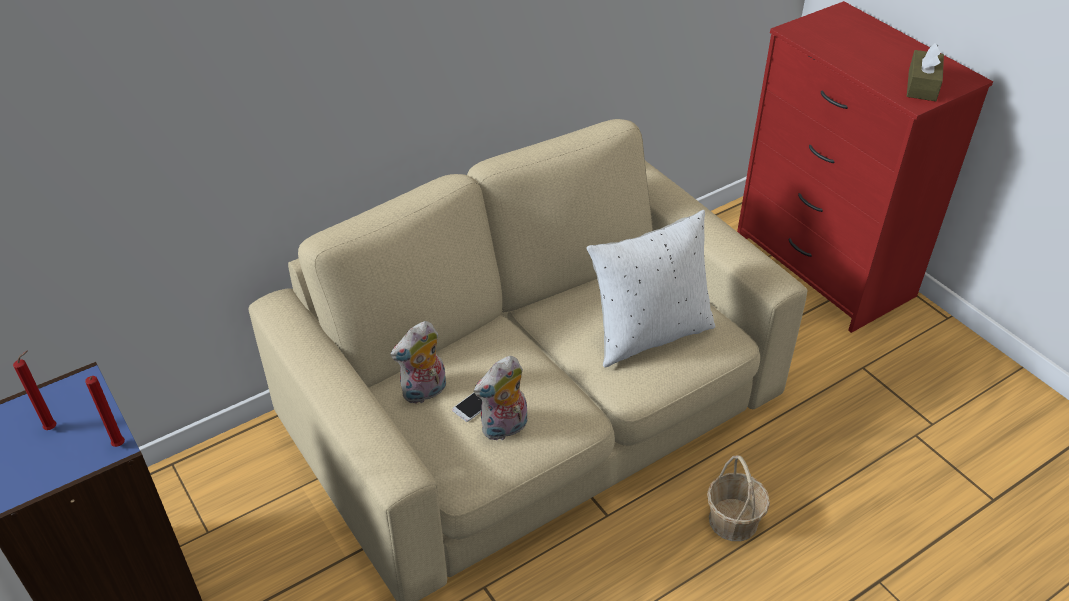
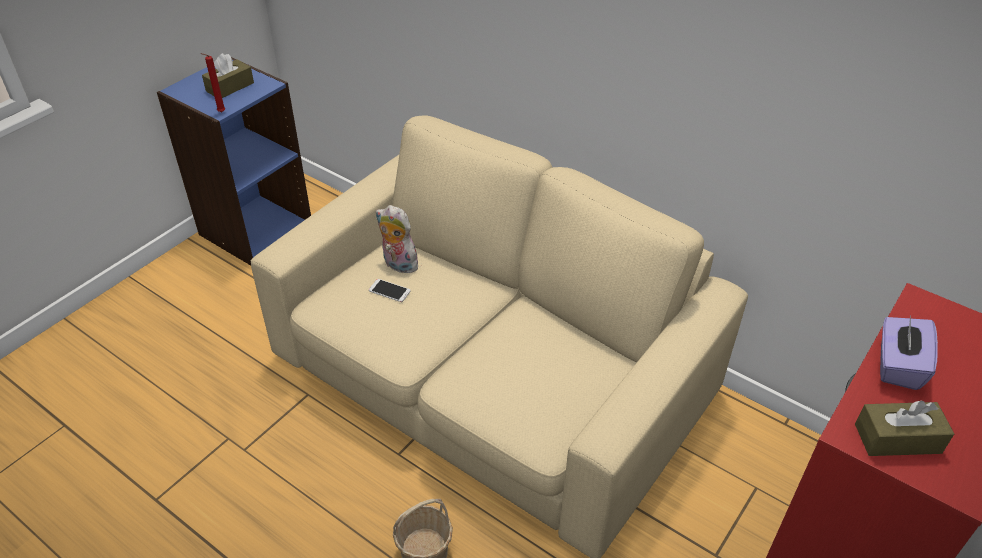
camera: 70 degrees right, 0 degrees up
red candle [13,351,56,430] -> brown tissue box [202,53,254,98]
plush toy [474,356,527,440] -> none
white pillow [586,210,715,368] -> none
none -> purple tissue box [880,314,938,390]

